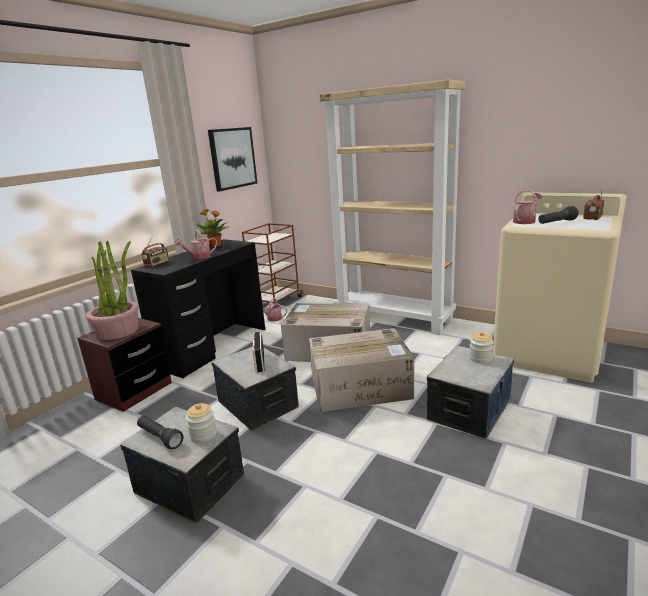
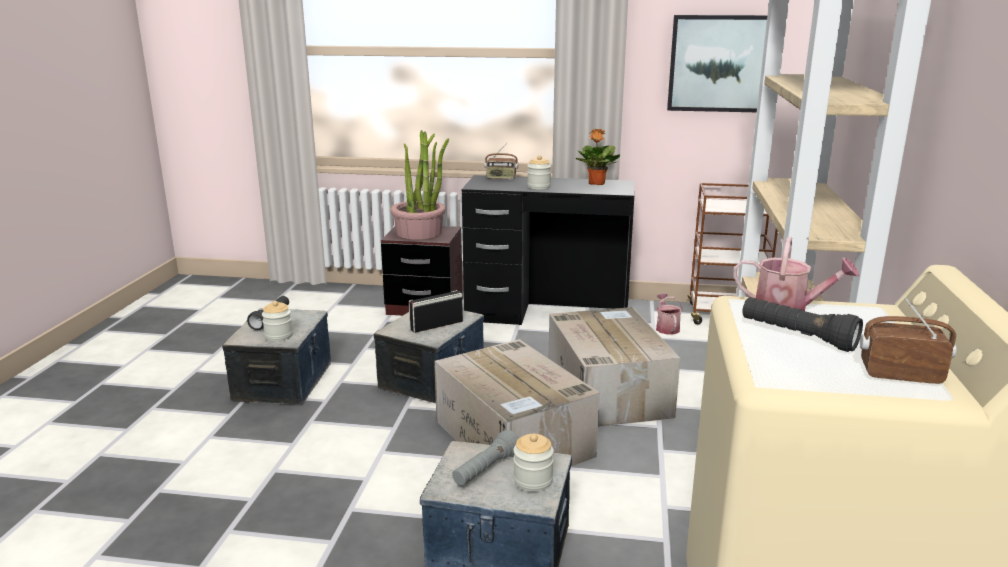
camera: 65 degrees right, 0 degrees up
watering can [174,230,217,259] -> jar [527,155,551,190]
none -> grey flashlight [452,430,519,486]

